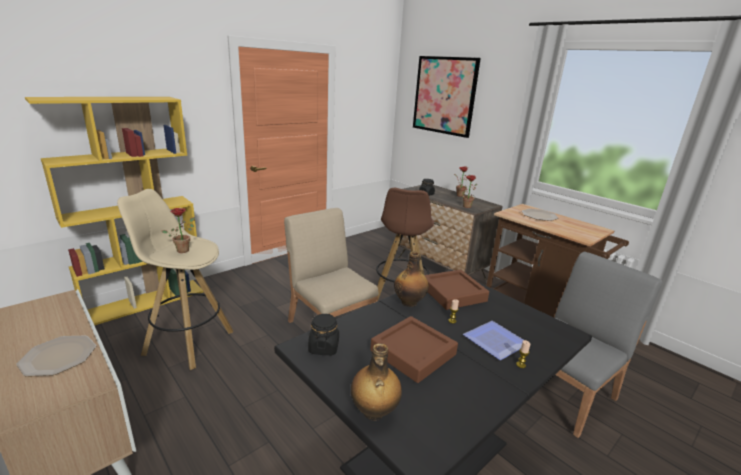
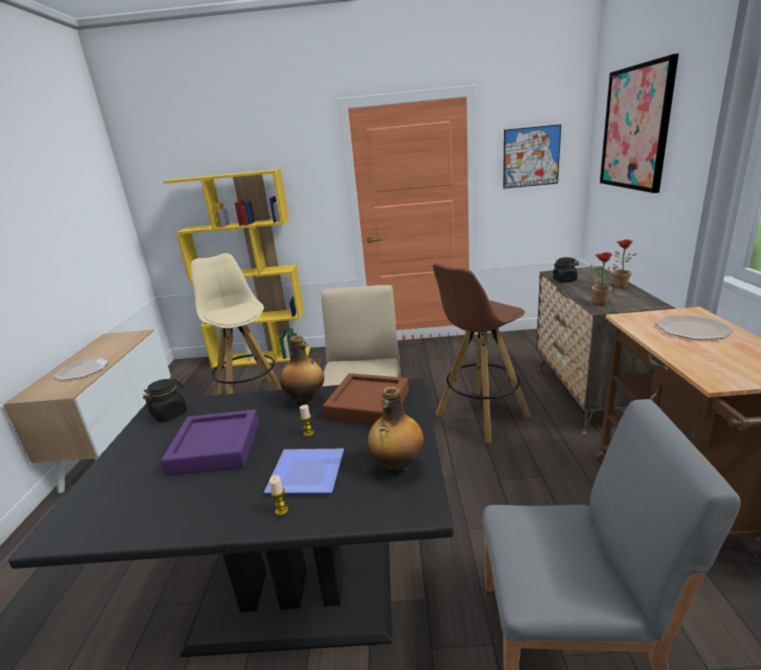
camera: 45 degrees right, 0 degrees up
potted plant [162,208,195,253] -> none
bottle [351,343,402,421] -> bottle moved to [368,387,424,474]
brown tray [370,316,458,383] -> purple tray [161,409,259,475]
none -> picture [503,124,561,189]

